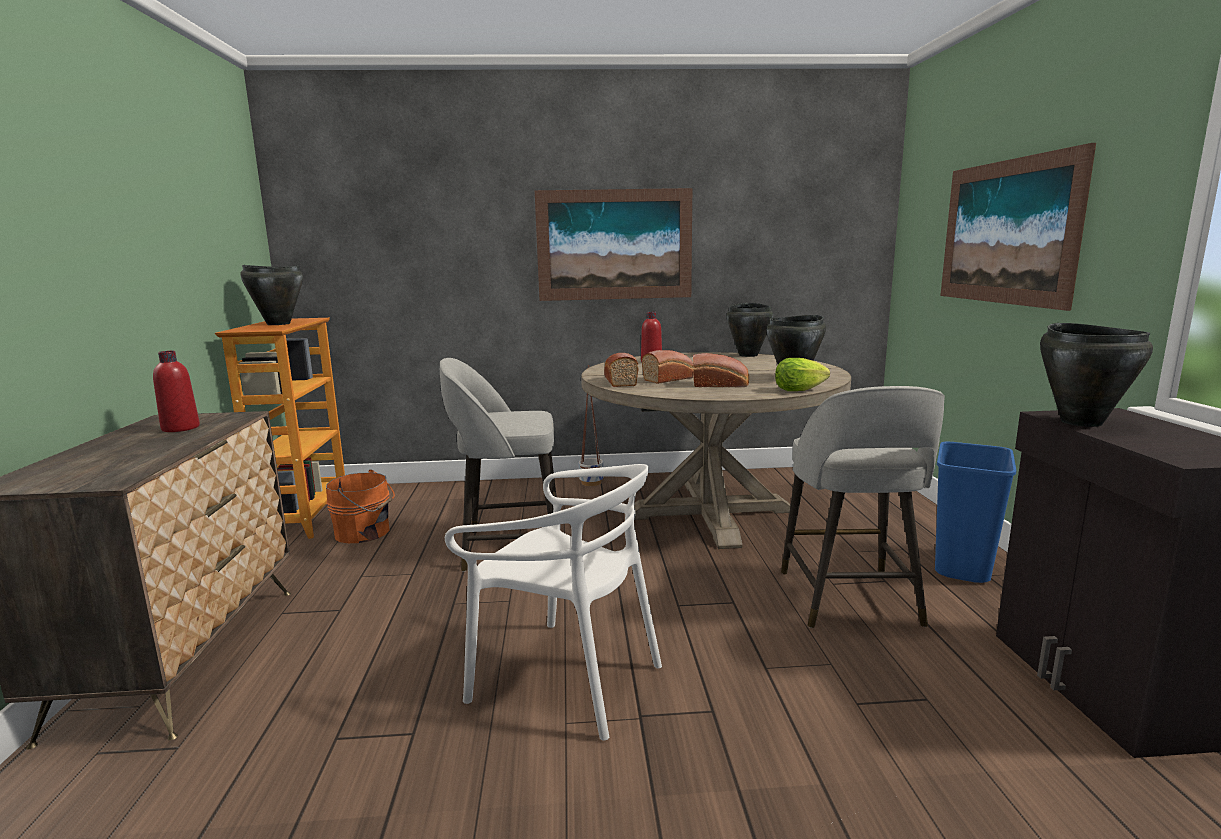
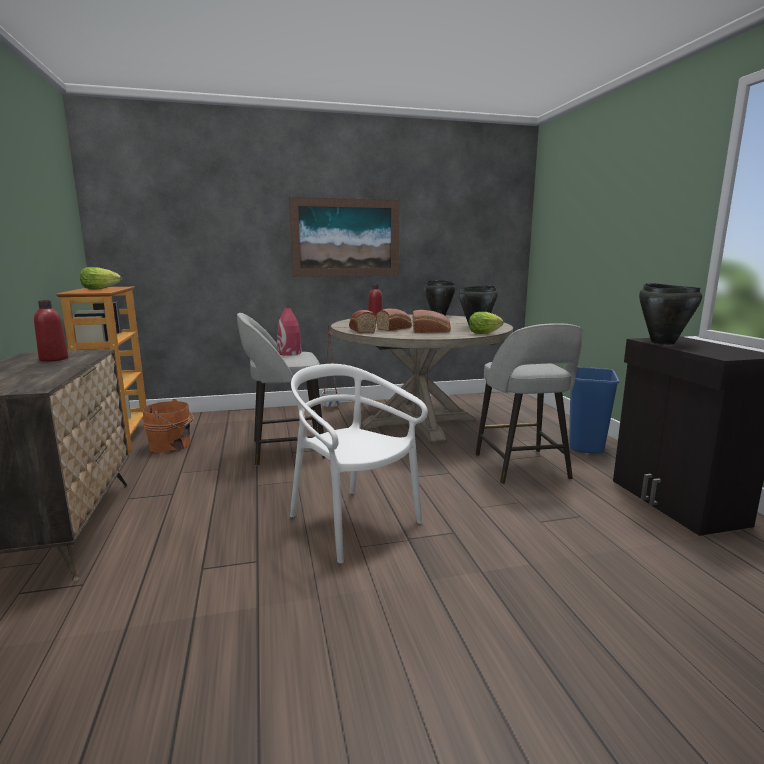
camera: 10 degrees left, 0 degrees up
black cooking pot [240,265,303,325] -> lettuce [80,267,122,290]
white chair [445,464,662,740] -> white chair turned 150 degrees counterclockwise [290,364,428,563]
picture [940,143,1096,311] -> none
none -> red vase [277,308,301,356]

